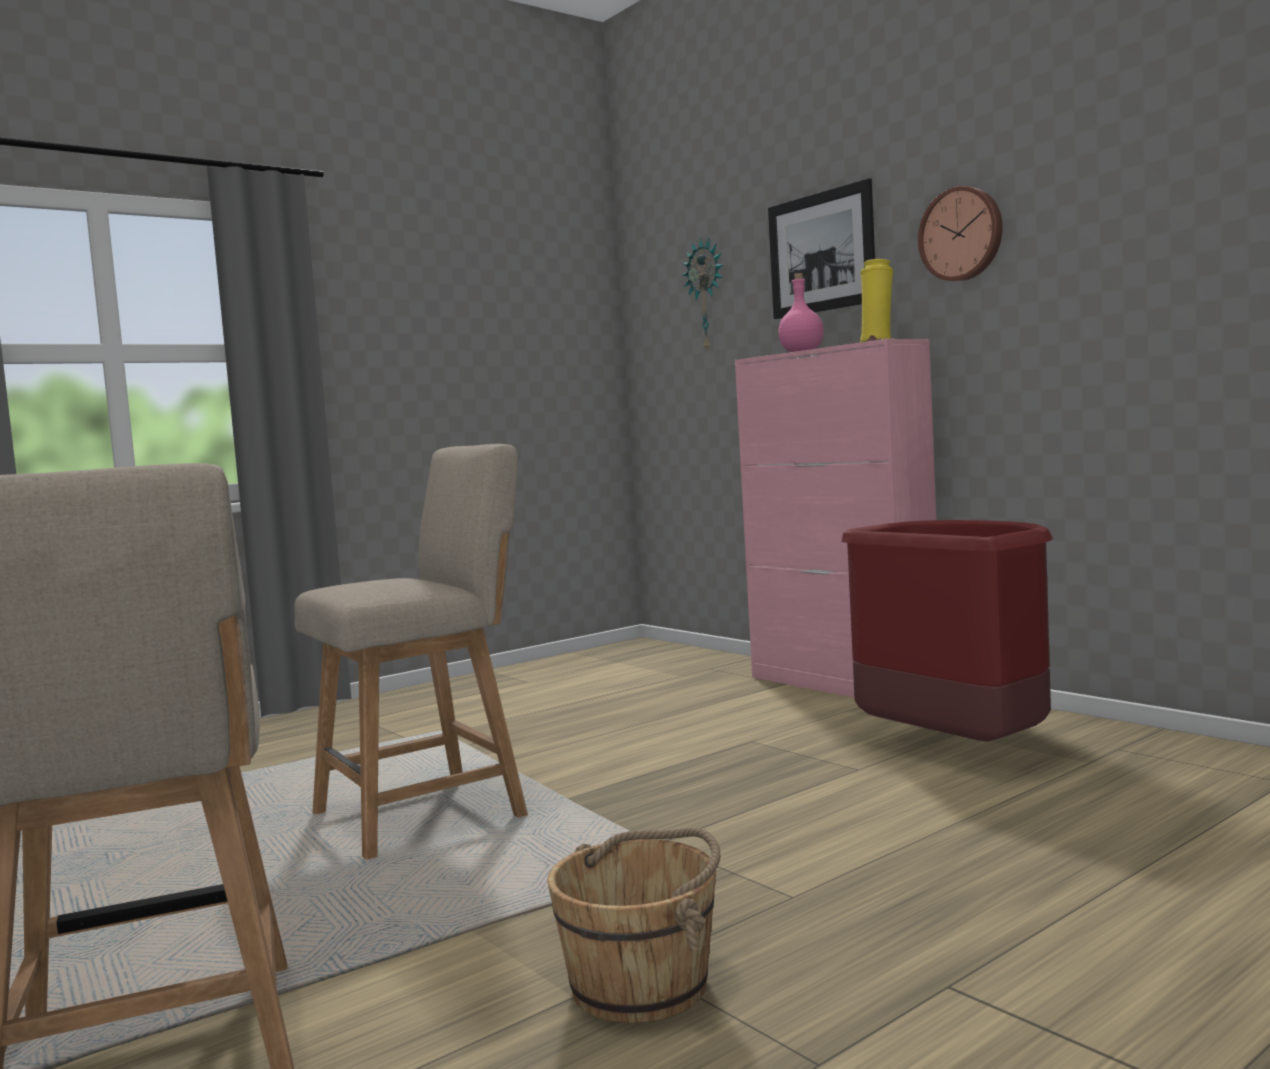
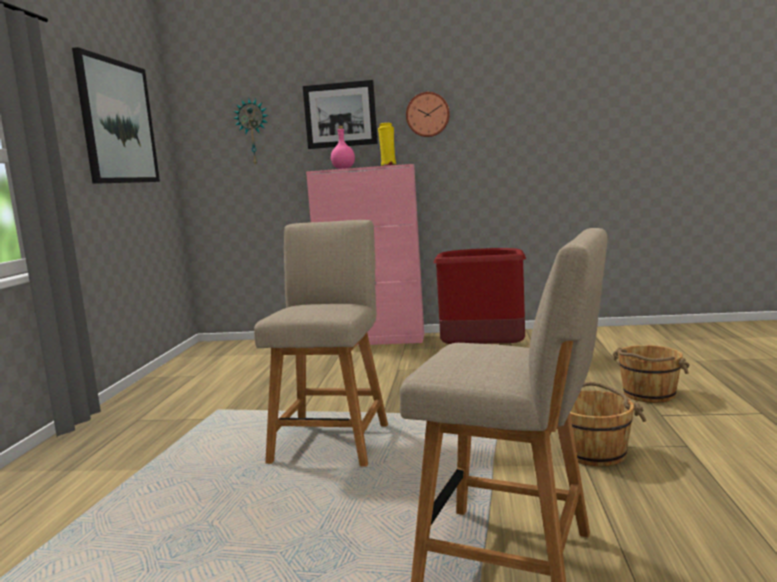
camera: 45 degrees left, 5 degrees up
none -> picture [72,47,160,184]
none -> brown bucket [613,345,690,403]

